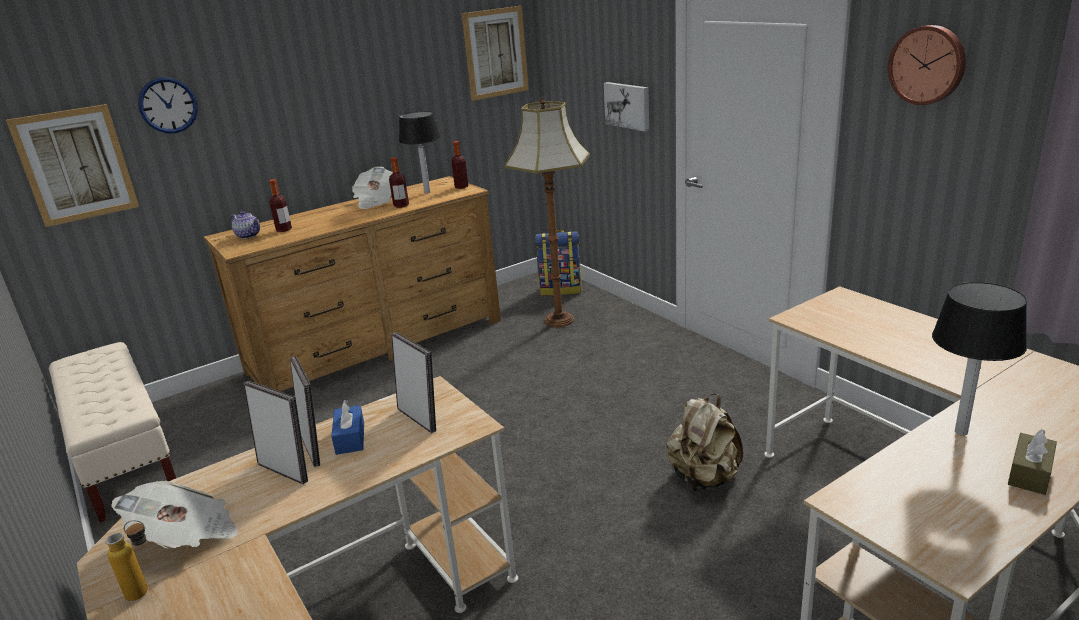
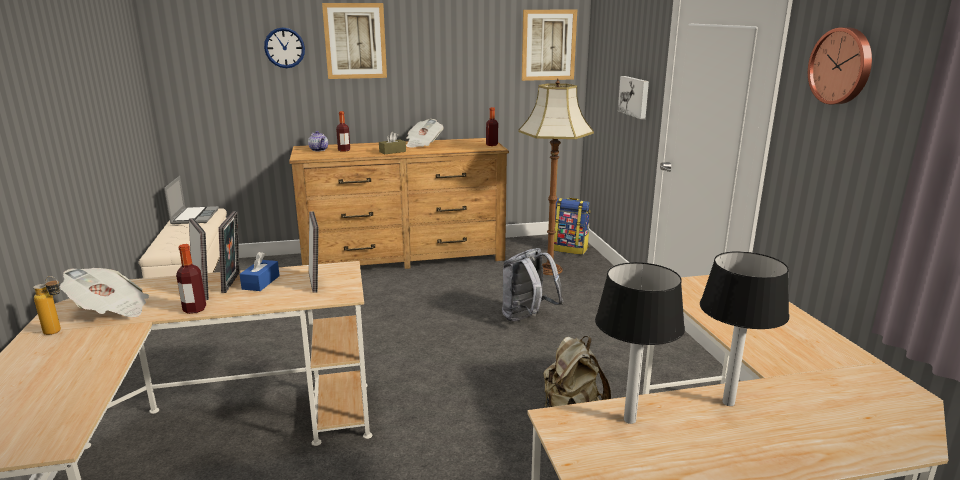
camera: 20 degrees right, 5 degrees down
picture [6,104,139,227] -> picture moved to [322,3,387,79]
bottle [389,157,409,208] -> bottle moved to [176,244,206,314]
table lamp [399,111,440,193] -> table lamp moved to [595,262,685,424]
brown tissue box [1008,429,1057,495] -> brown tissue box moved to [379,132,406,154]
none -> laptop [164,176,219,224]
none -> grey backpack [502,248,564,322]

